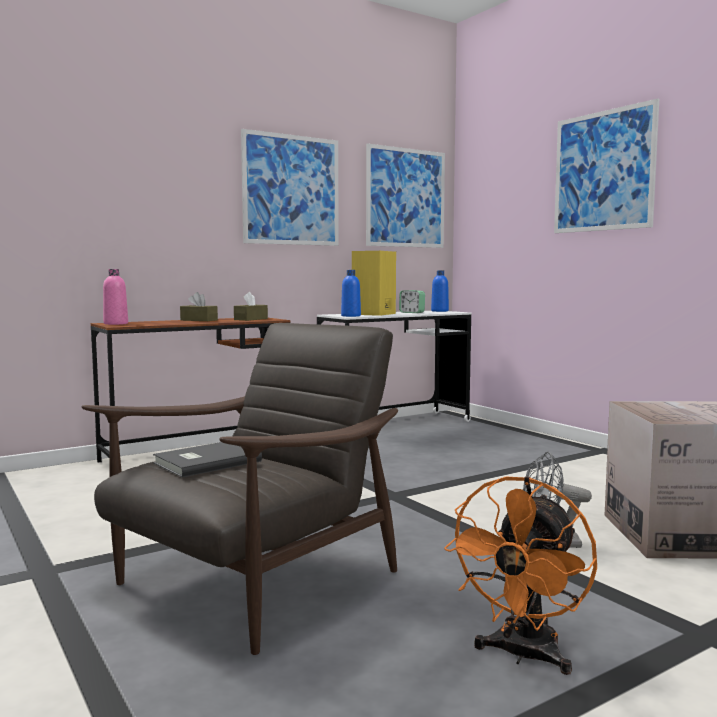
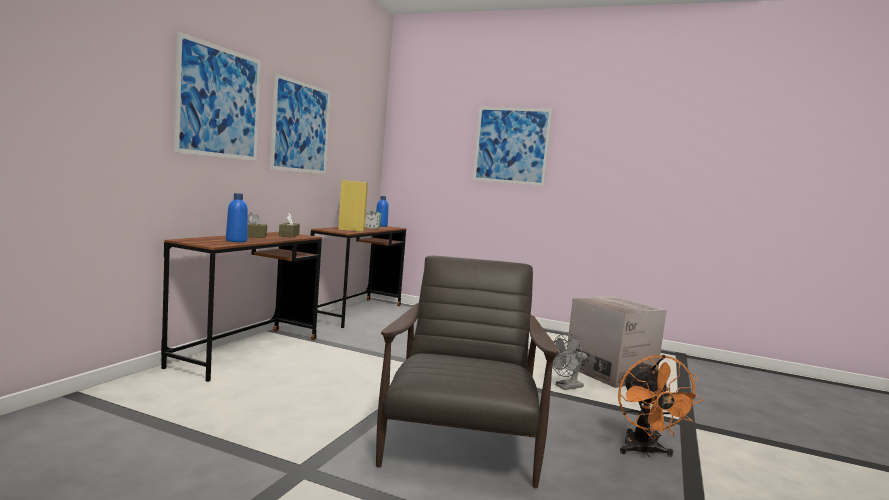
camera: 35 degrees left, 0 degrees up
pink bottle [103,269,128,325] -> none
grey book [153,442,262,477] -> none
white desk [317,311,472,422] -> brown desk [311,226,406,328]
blue bottle [341,270,361,317] -> blue bottle moved to [226,193,248,242]
picture [366,143,445,248] -> picture moved to [173,32,261,161]

